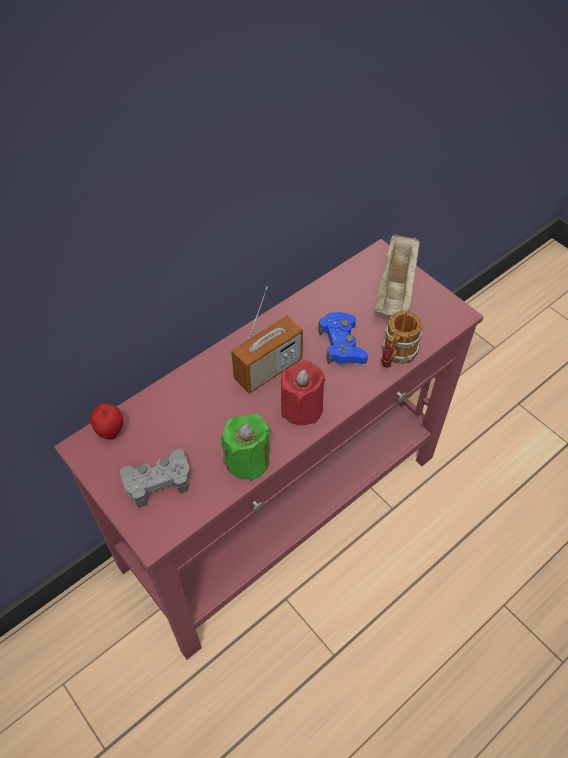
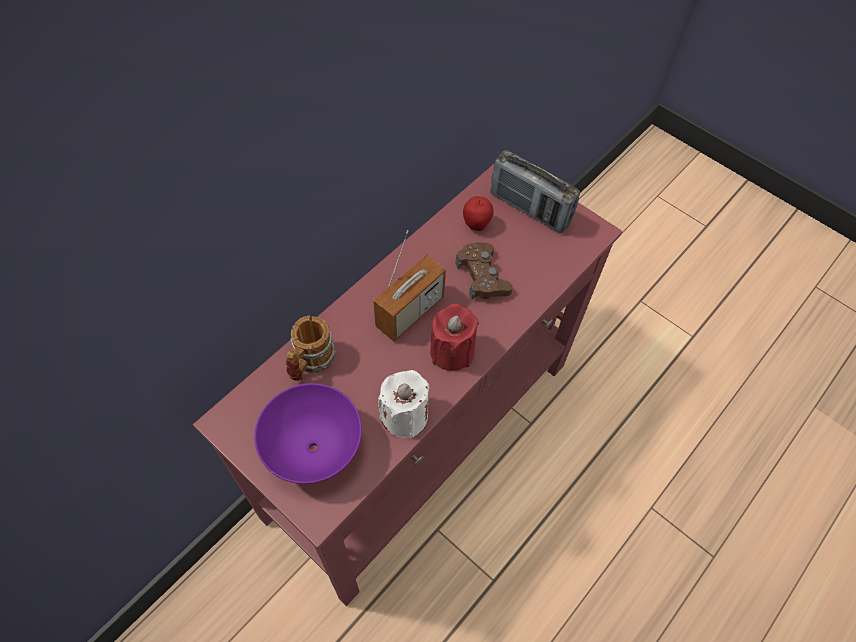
camera: 10 degrees left, 5 degrees up
apple [90,403,123,440] -> apple moved to [463,196,494,231]
grey game controller [120,449,190,508] -> purple bowl [254,383,362,484]
green candle [221,414,271,481] -> white candle [378,370,429,438]
blue game controller [318,312,368,364] -> brown game controller [455,242,513,300]
beige tray [374,233,420,315] -> radio [490,150,580,233]
mug [381,310,423,368] -> mug moved to [286,316,336,381]

